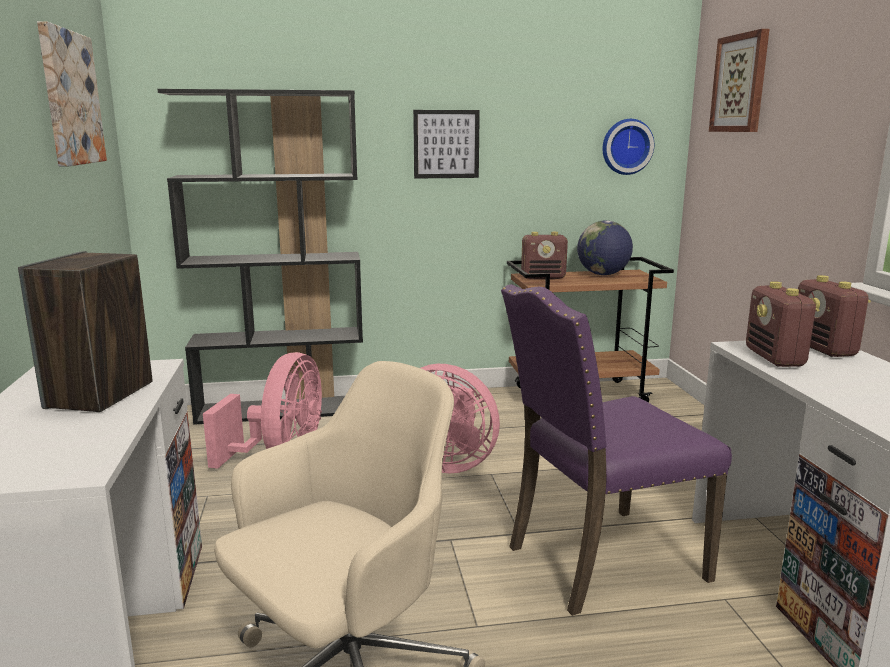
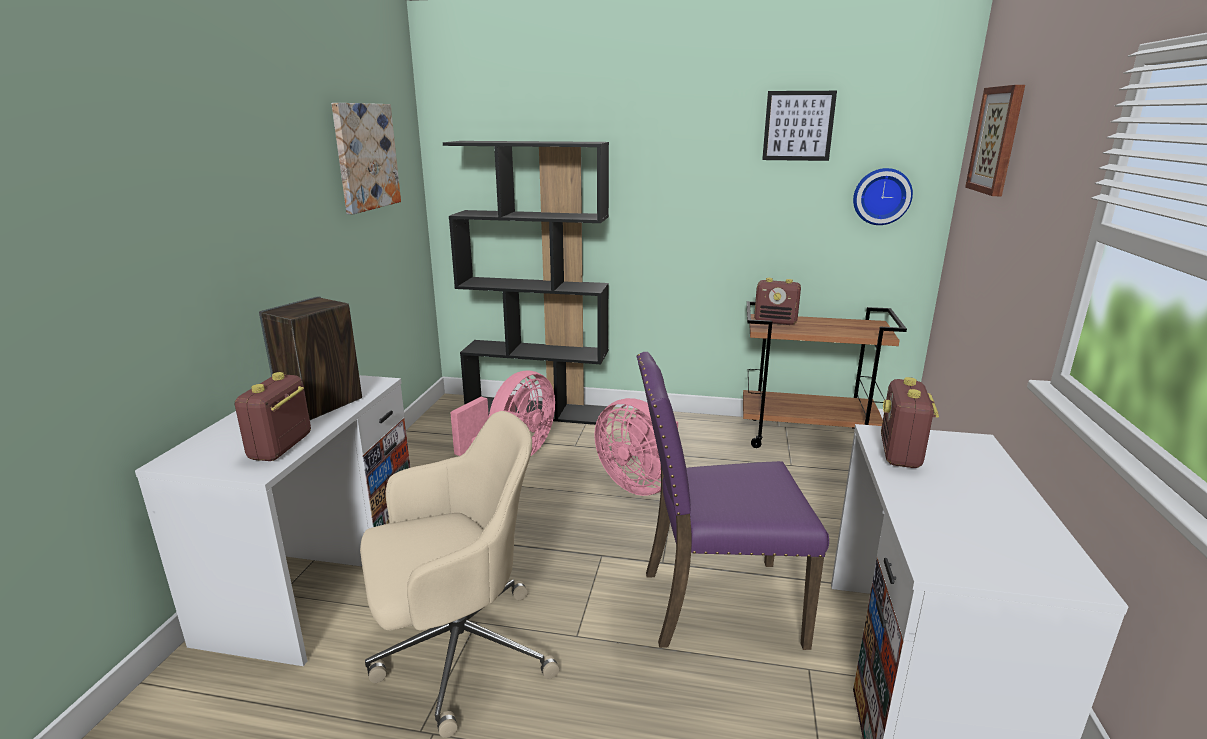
camera: 20 degrees right, 5 degrees up
picture [413,110,480,179] -> picture moved to [762,91,837,161]
globe [577,220,633,275] -> none
radio [798,275,871,357] -> radio moved to [235,372,311,461]

